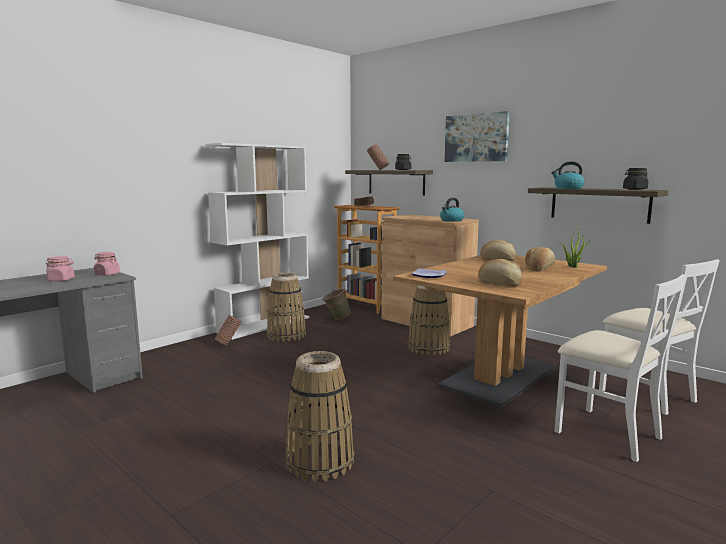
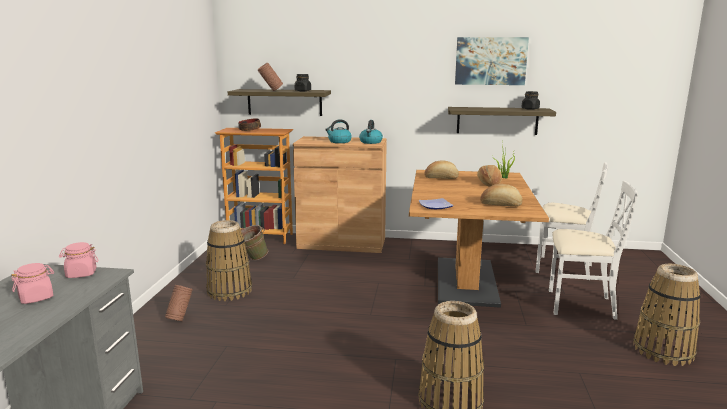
camera: 35 degrees left, 5 degrees up
white bookcase [205,143,310,340] -> none
basket [408,285,450,355] -> basket moved to [633,264,701,366]
picture [445,111,510,162] -> picture moved to [455,37,529,85]
kettle [551,161,585,189] -> kettle moved to [325,119,352,143]

